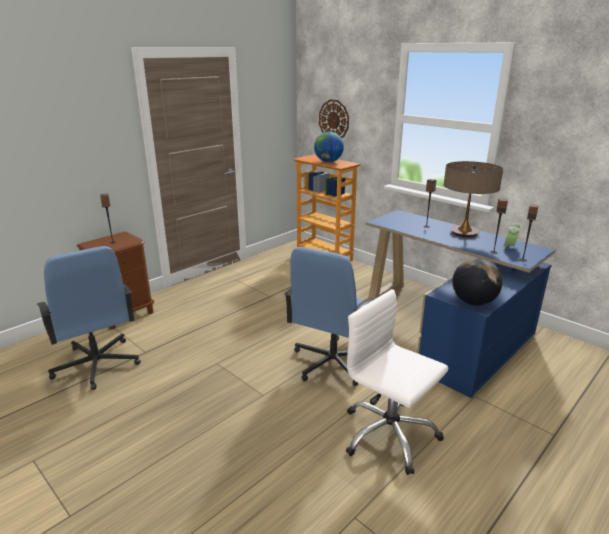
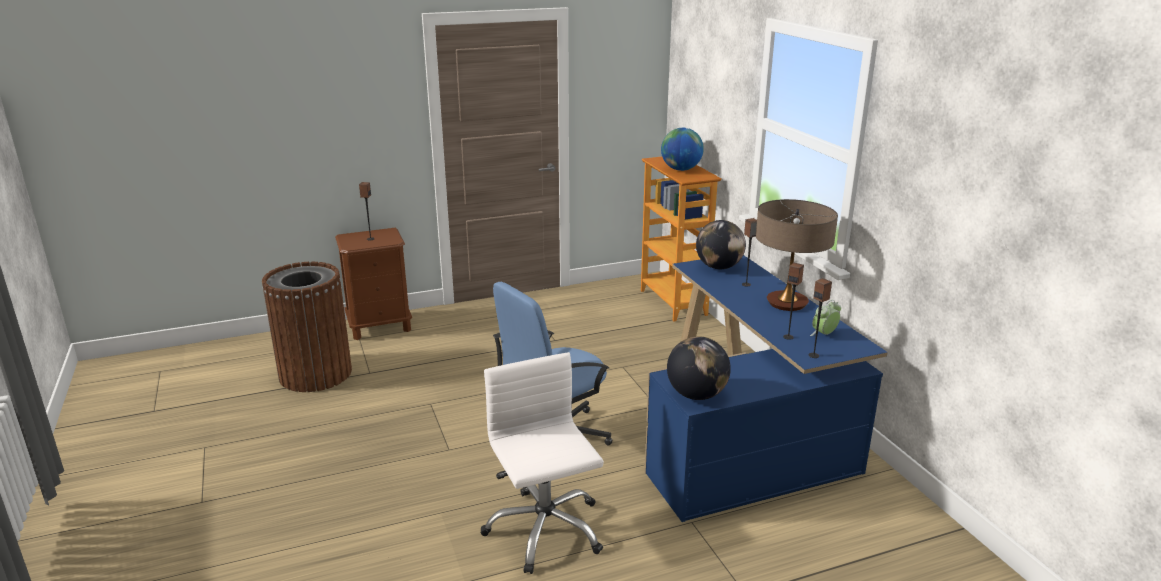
camera: 25 degrees right, 0 degrees up
blue office chair [37,246,141,390] -> brown trash can [262,262,352,392]
wall clock [319,99,349,138] -> none
none -> globe [696,220,746,269]

